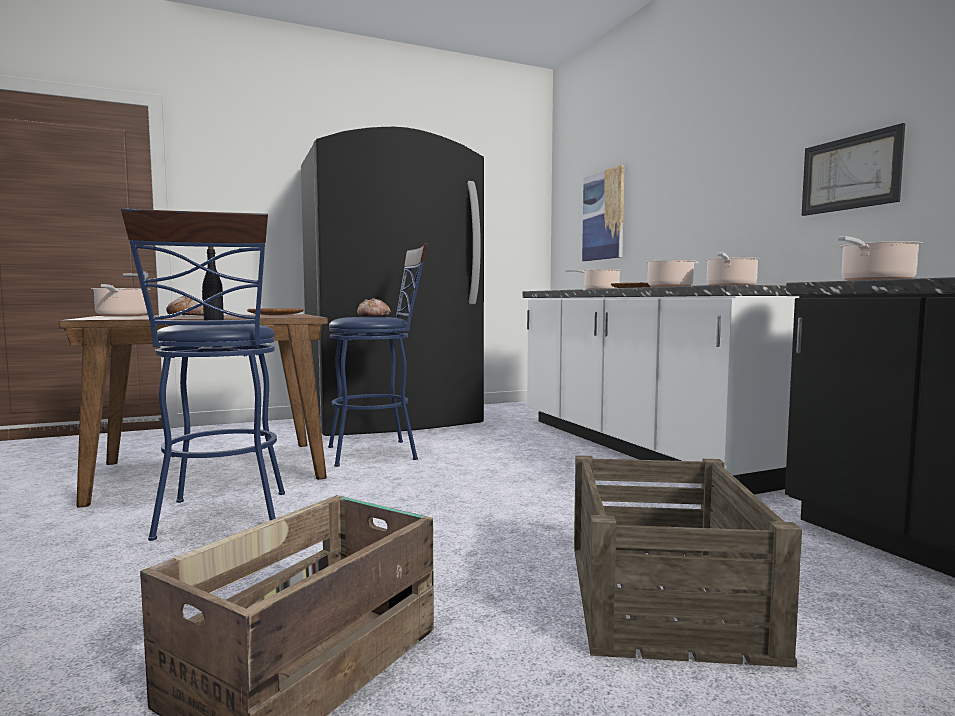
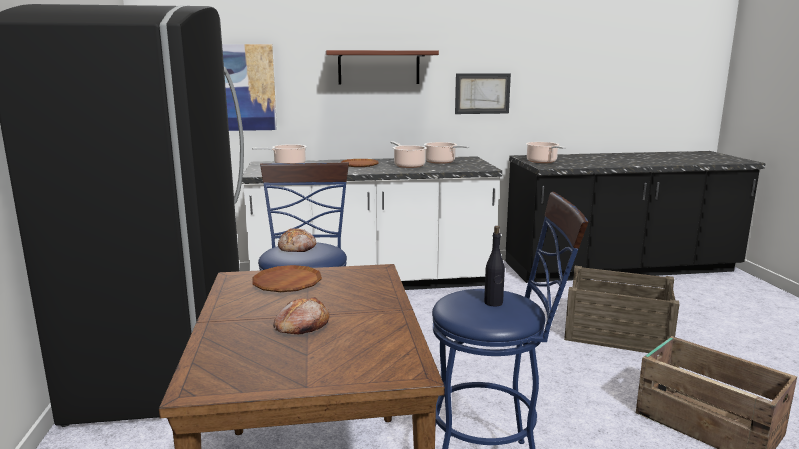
camera: 75 degrees left, 10 degrees up
cooking pot [91,284,150,317] -> none
none -> shelf [325,50,439,84]

